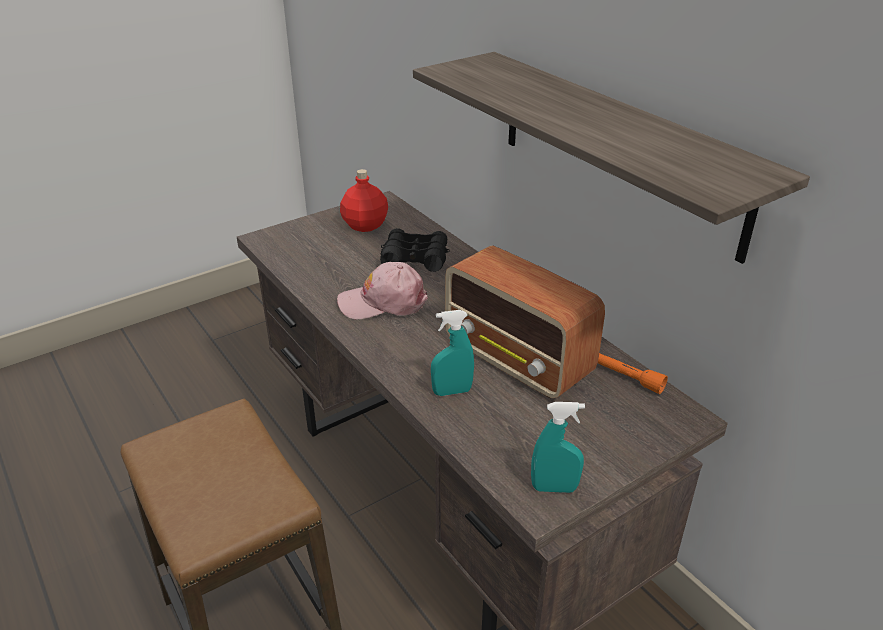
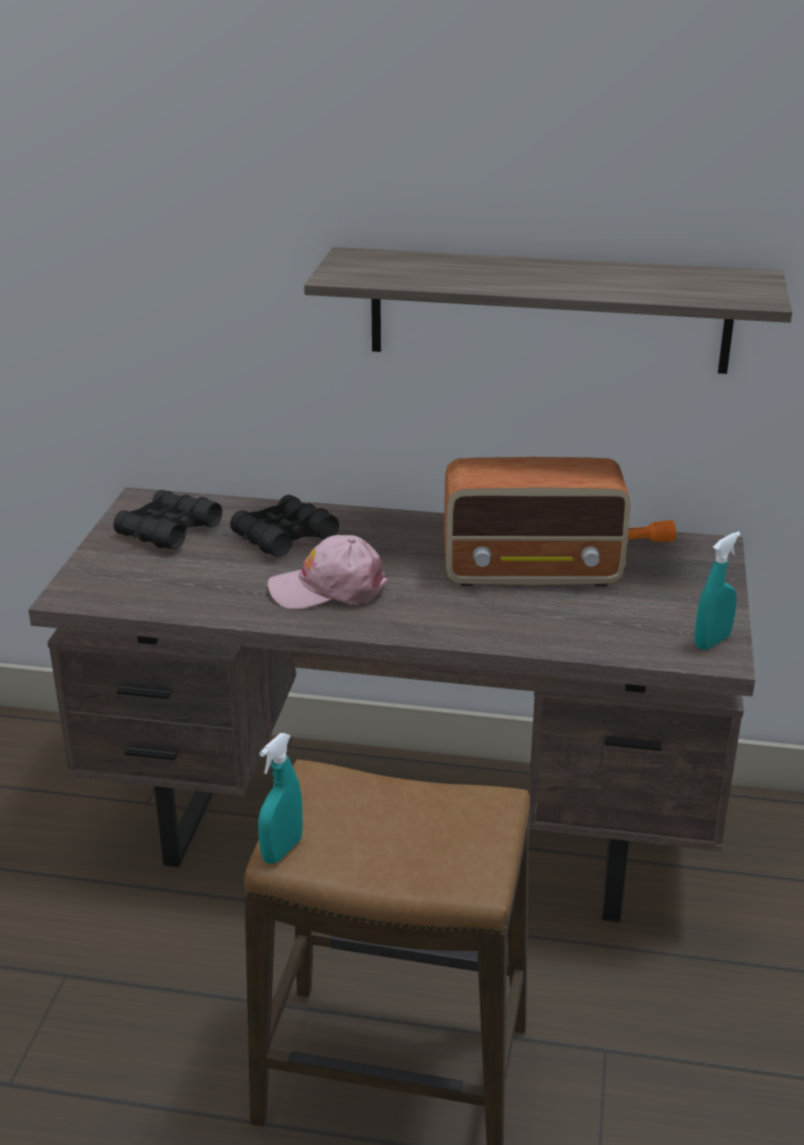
camera: 45 degrees left, 5 degrees down
pink cap [337,262,428,320] -> pink cap turned 45 degrees clockwise [267,535,388,609]
red bottle [340,169,388,232] -> black binoculars [113,490,222,549]
turquoise spray bottle [431,310,474,396] -> turquoise spray bottle moved to [258,733,303,864]

